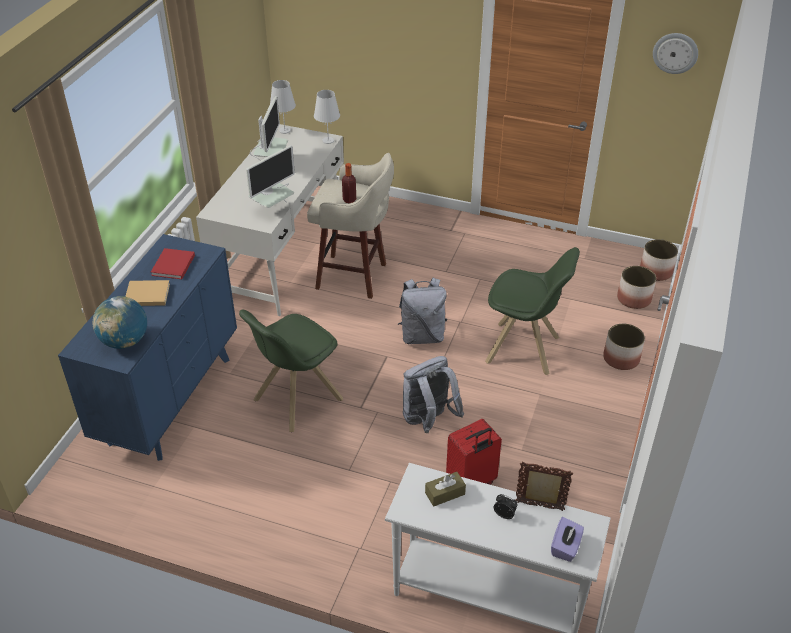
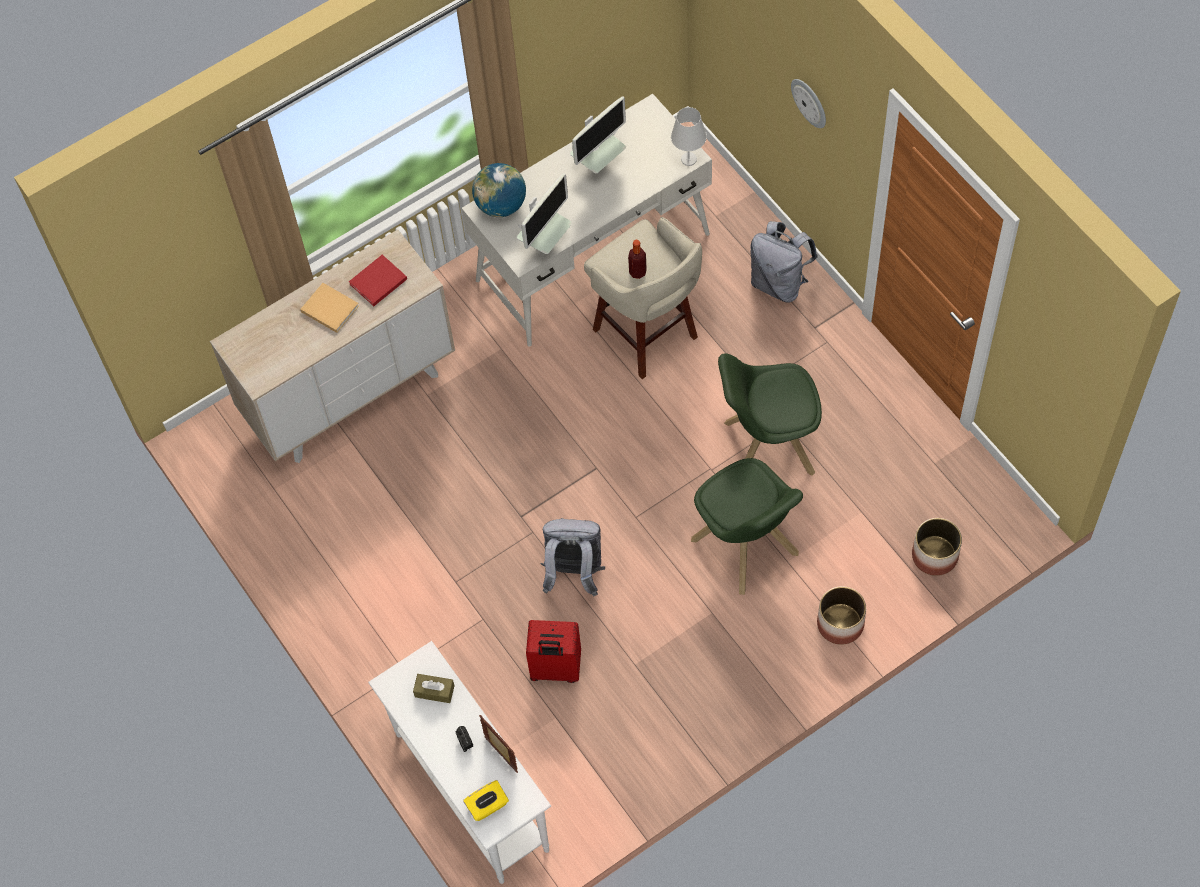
camera: 40 degrees right, 20 degrees up
blue dresser [58,234,237,461] -> white dresser [210,229,455,463]
globe [93,296,147,349] -> globe moved to [472,163,526,217]
green chair [239,309,343,432] -> green chair moved to [718,353,822,476]
monitor [246,145,295,208] -> monitor turned 45 degrees counterclockwise [517,173,572,254]
white table lamp [270,80,296,134] -> none
grey backpack [398,278,447,344] -> grey backpack moved to [750,221,818,303]
purple tissue box [551,517,584,562] -> yellow tissue box [463,780,509,821]
planter [640,239,678,281] -> none
wall clock [653,33,698,74] -> wall clock moved to [791,79,826,128]

